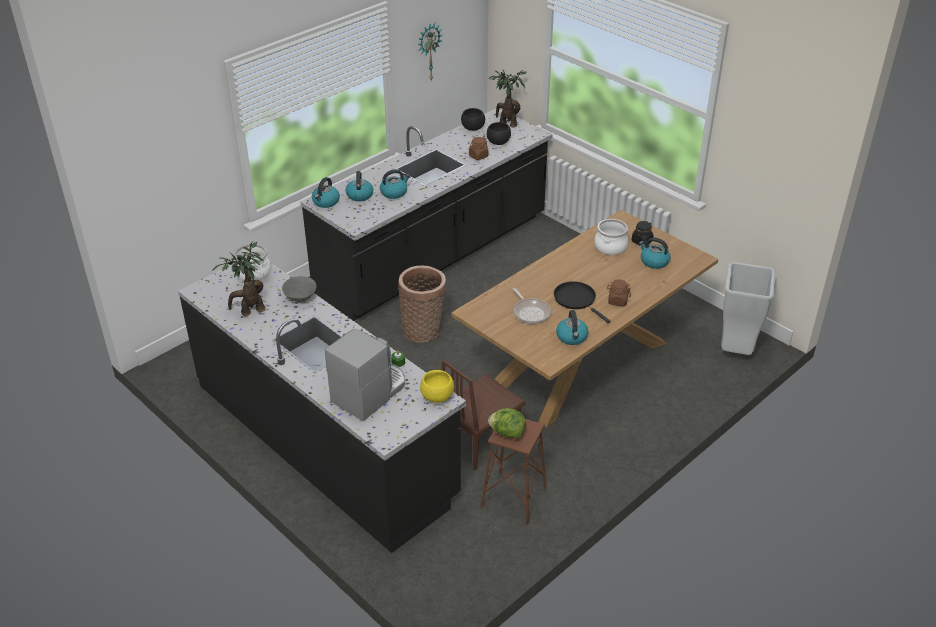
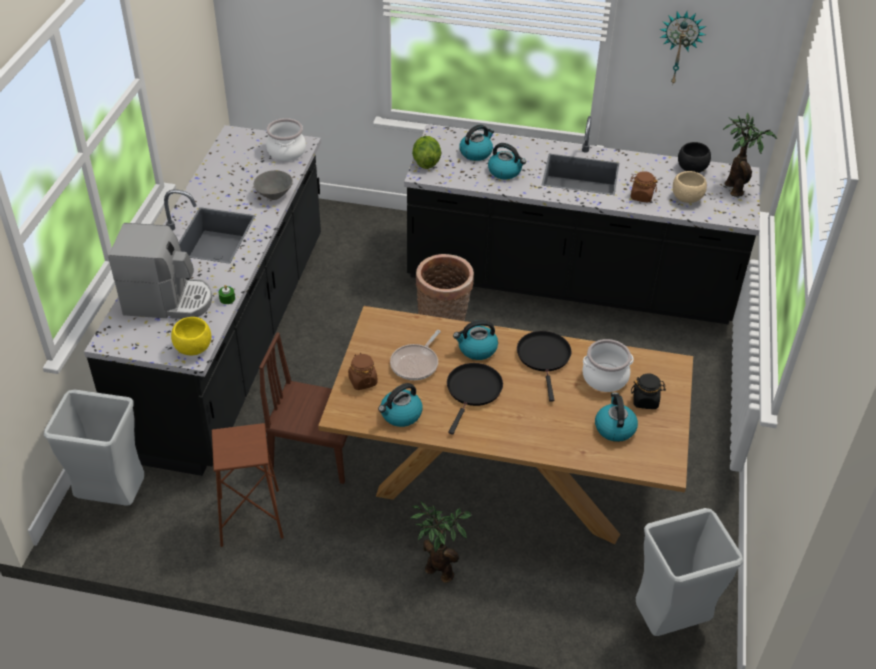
camera: 55 degrees right, 5 degrees up
potted plant [212,242,266,316] -> potted plant moved to [410,501,471,583]
kettle [312,177,340,208] -> kettle moved to [453,320,498,360]
black bowl [487,122,511,145] -> beige bowl [673,171,707,203]
lettuce [488,408,526,439] -> lettuce moved to [412,136,441,169]
brown jar [607,279,631,306] -> brown jar moved to [348,353,378,390]
none -> grey trash can [44,389,144,506]
none -> black frying pan [517,331,571,402]

